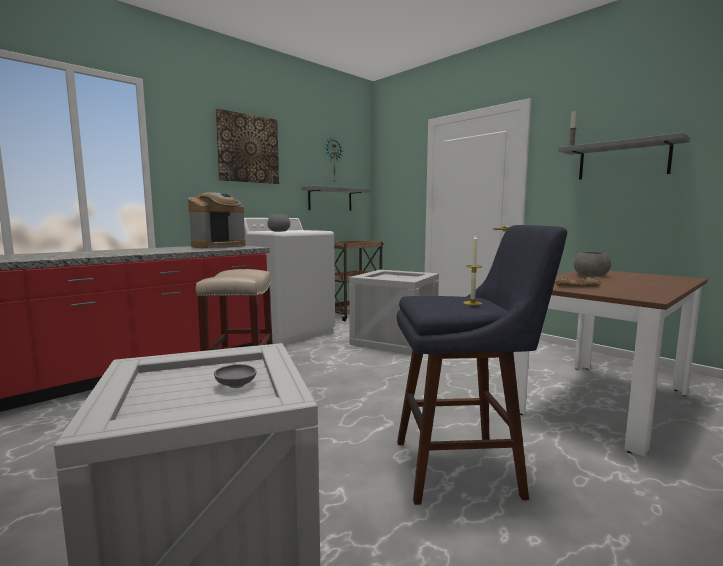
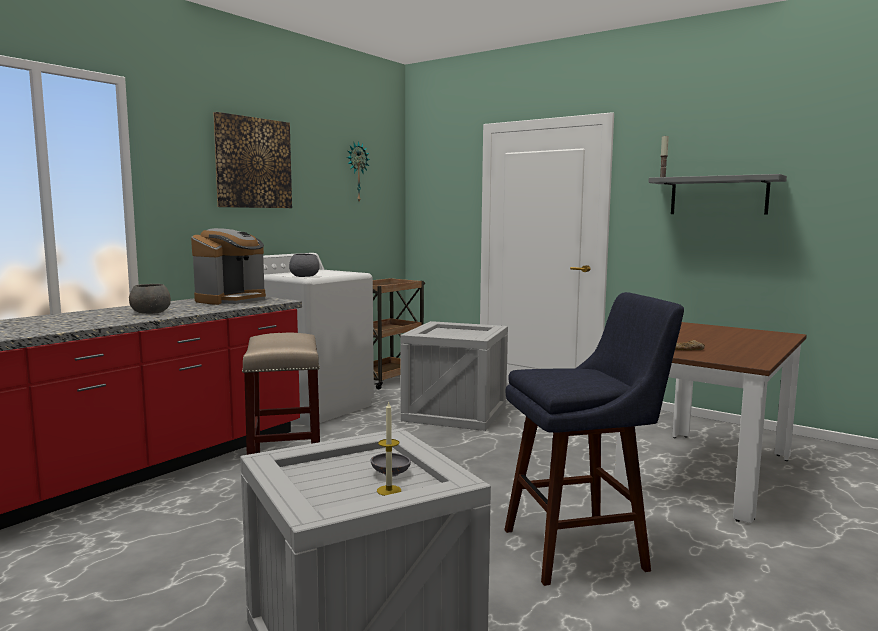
camera: 10 degrees left, 0 degrees up
grey shelf [301,186,370,211] -> none
candle [463,234,482,305] -> candle moved to [377,401,401,496]
grey bowl [574,252,611,277] -> grey bowl moved to [129,284,171,314]

